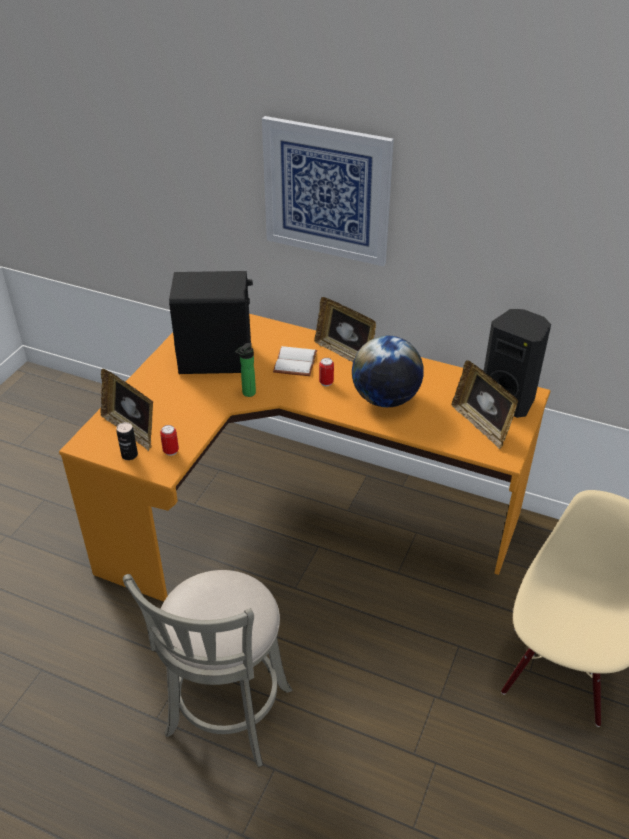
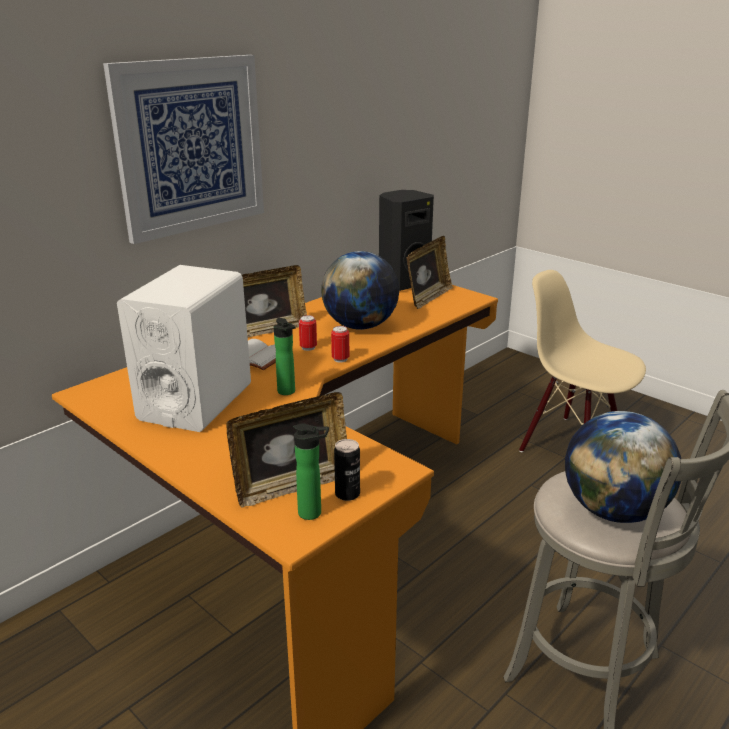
camera: 70 degrees left, 15 degrees down
can [160,425,179,456] -> can moved to [331,326,349,363]
black speaker [169,271,253,374] -> white speaker [117,265,251,432]
picture frame [452,360,518,449] -> picture frame turned 45 degrees counterclockwise [407,236,453,309]
none -> bottle [293,423,329,520]
none -> globe [565,411,681,523]

